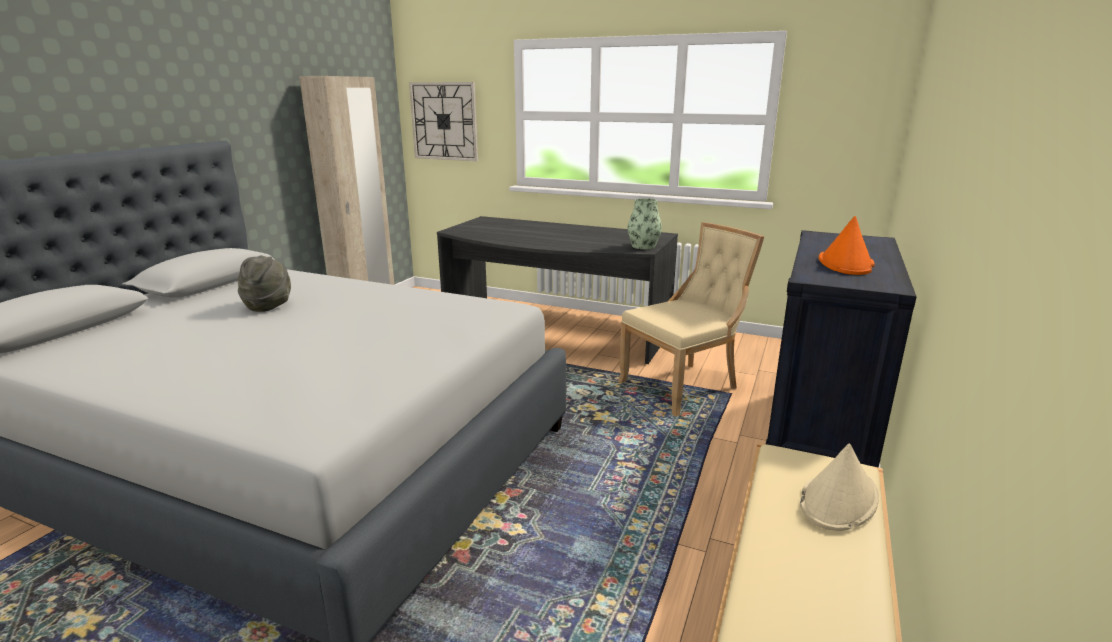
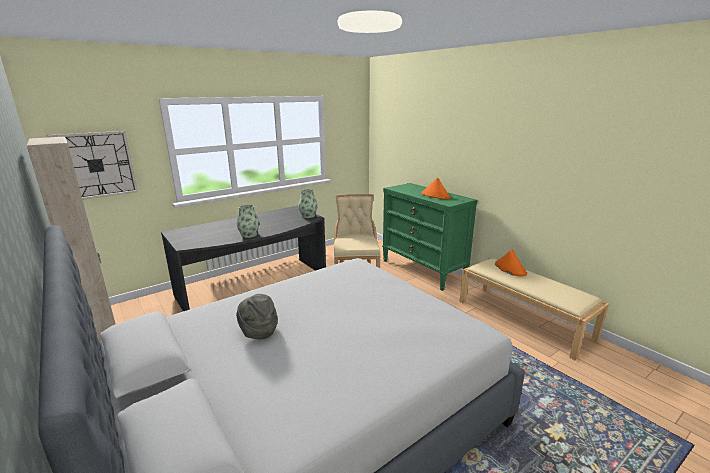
camera: 60 degrees left, 0 degrees up
black dresser [766,230,917,468] -> green dresser [382,183,478,291]
beige hat [800,443,879,531] -> orange hat [495,249,527,277]
none -> vase [237,205,259,238]

